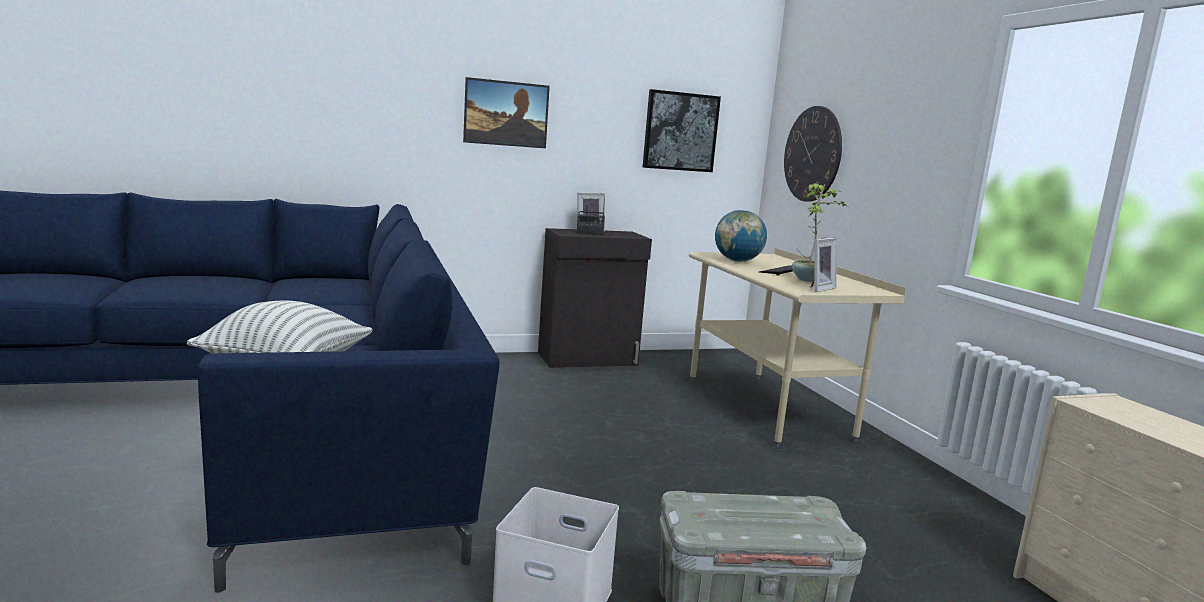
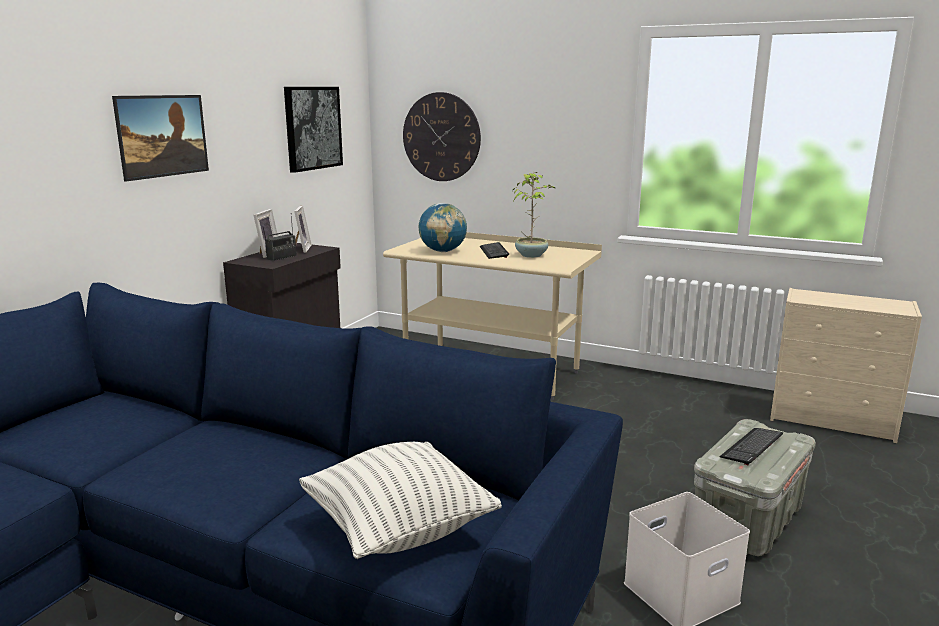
camera: 45 degrees left, 5 degrees up
picture frame [810,238,837,292] -> picture frame moved to [294,205,312,253]
none -> keyboard [719,428,783,465]

